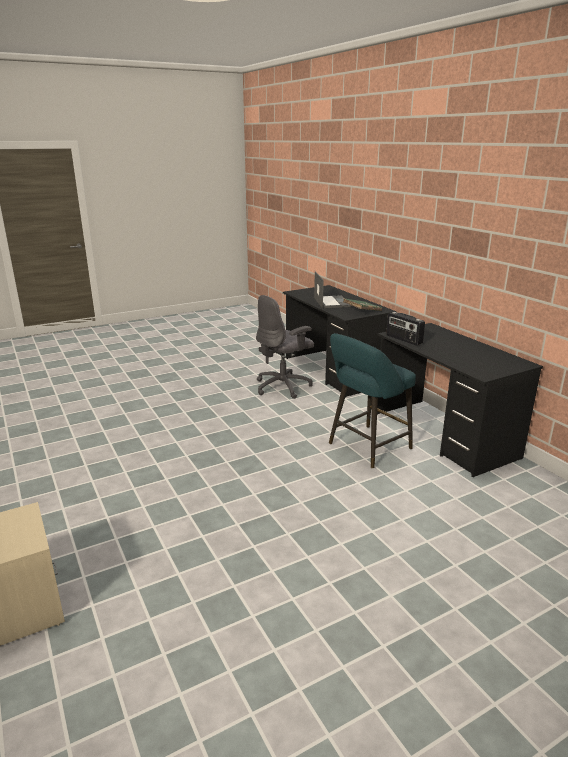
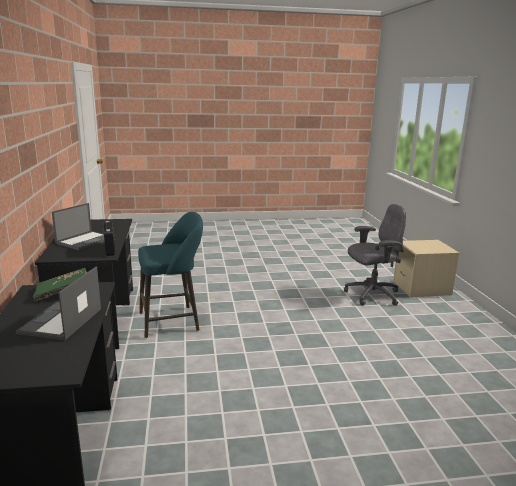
camera: 160 degrees left, 5 degrees down
grey office chair [256,295,314,399] -> grey office chair moved to [344,204,406,306]
none -> laptop [52,203,105,250]

